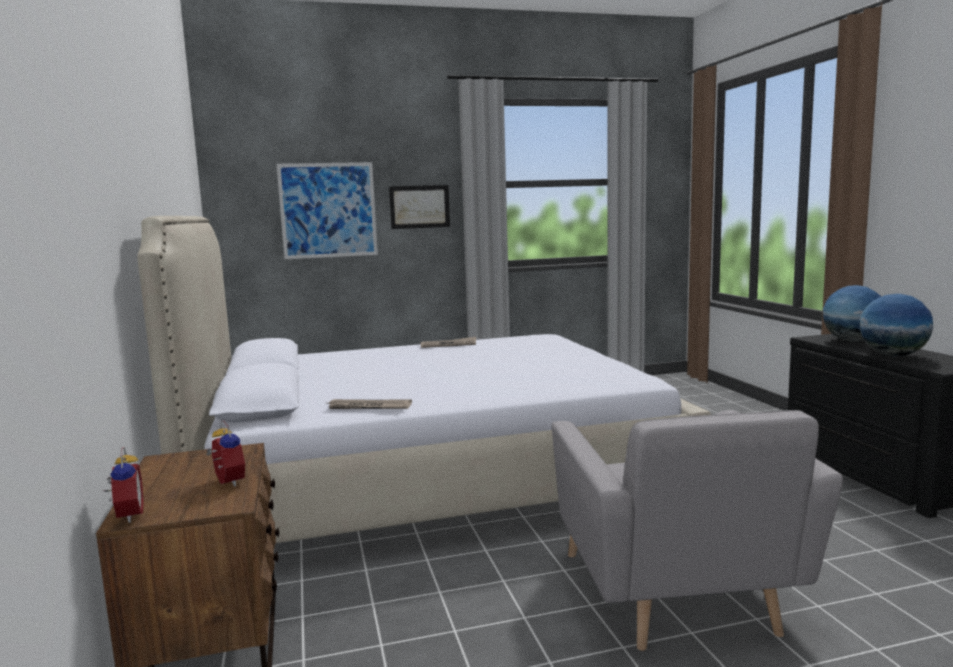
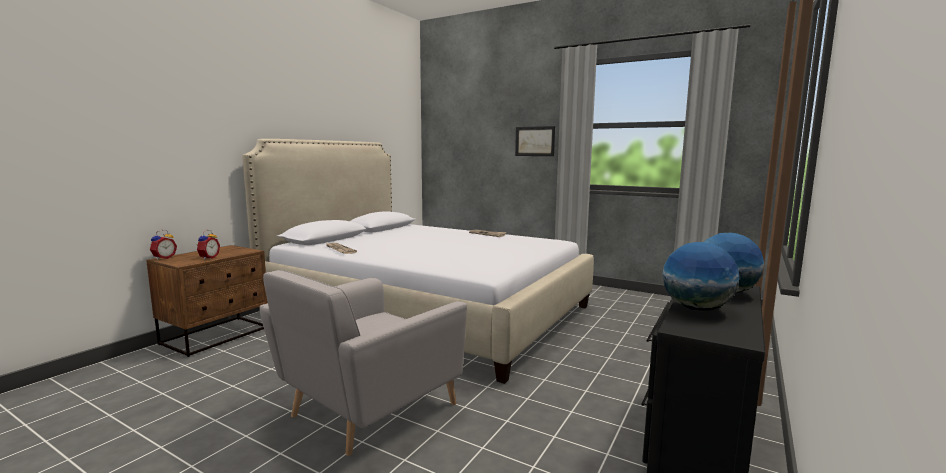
camera: 45 degrees right, 0 degrees up
picture [277,162,378,259] -> none

